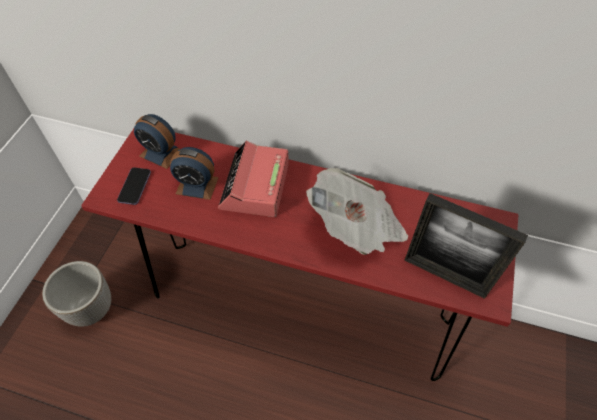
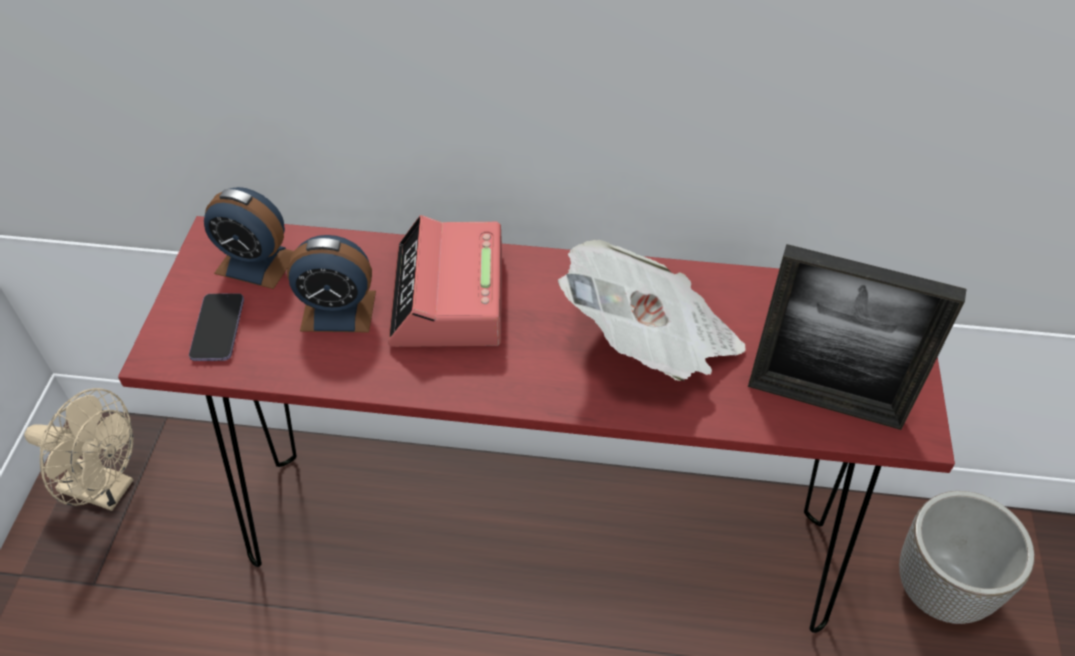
camera: 10 degrees left, 5 degrees down
planter [42,261,111,327] -> planter moved to [899,491,1035,624]
none -> beige fan [24,388,134,511]

